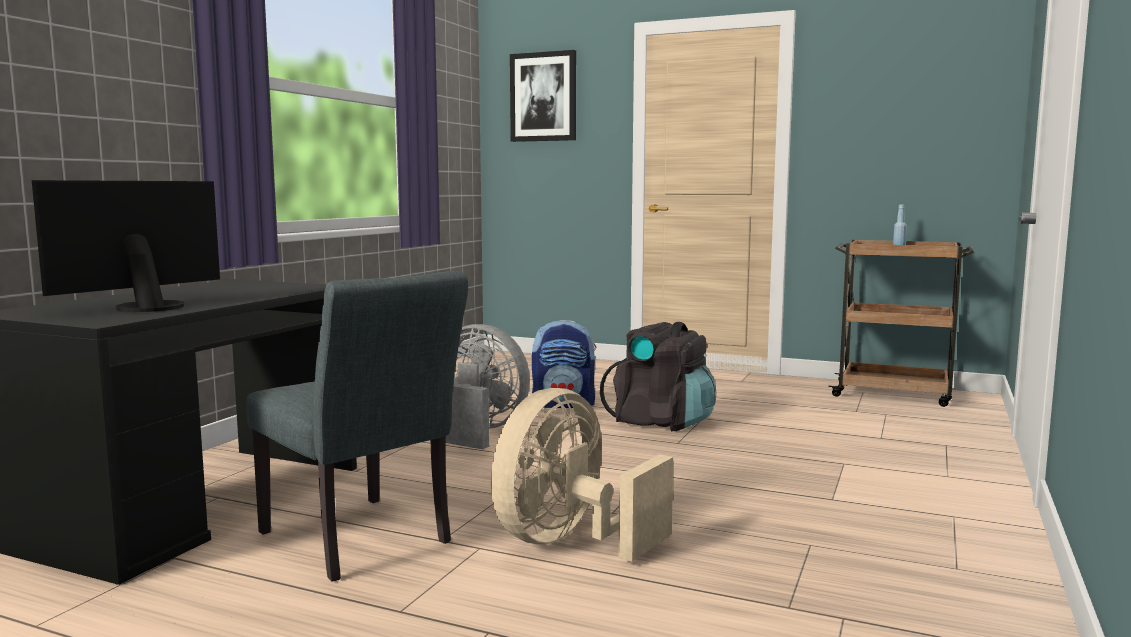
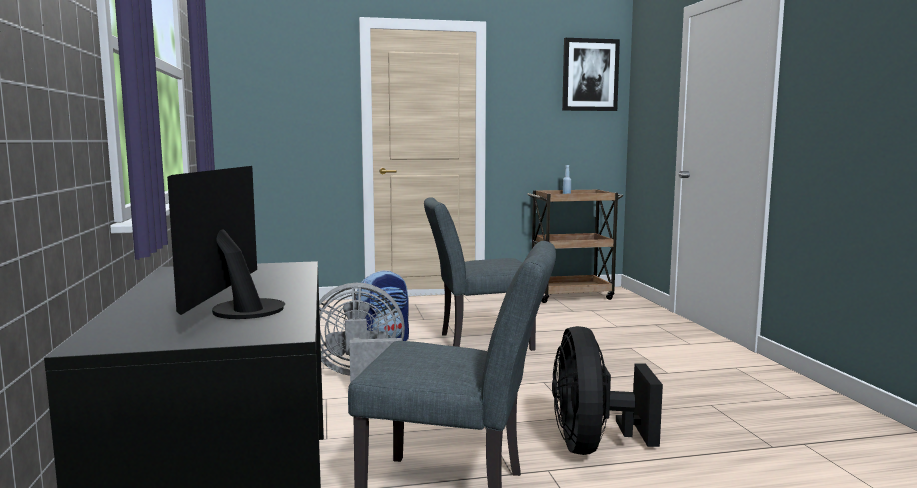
camera: 35 degrees left, 0 degrees up
beige fan [491,388,673,562] -> black fan [552,326,663,455]
picture [510,50,576,142] -> picture moved to [562,38,620,111]
black backpack [600,322,716,431] -> grey chair [424,197,536,351]

